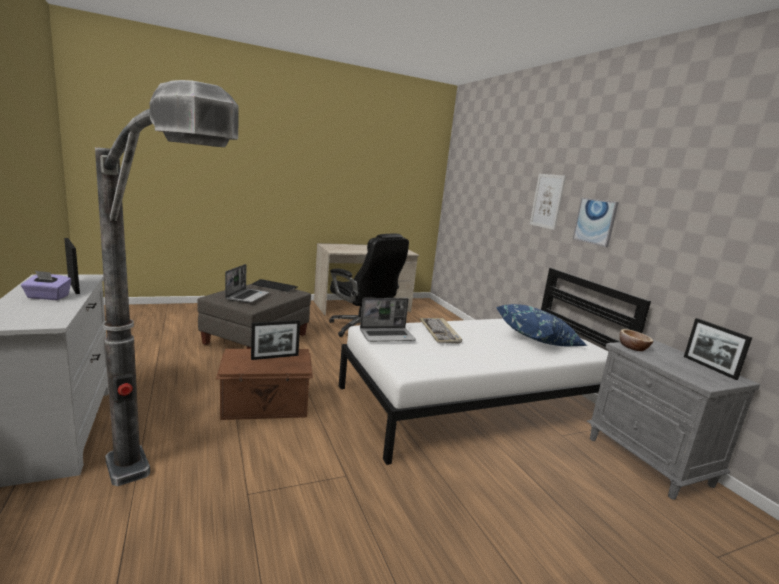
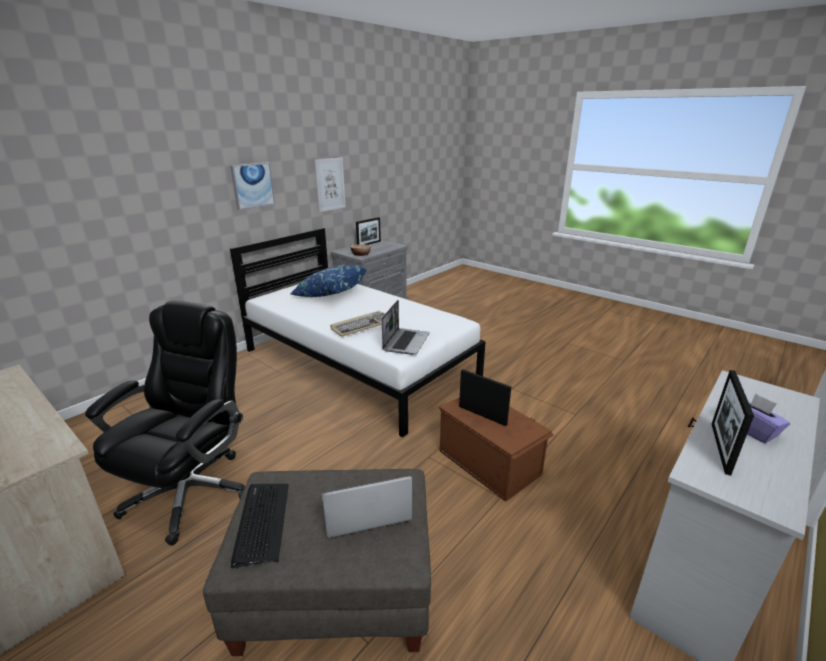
camera: 115 degrees left, 10 degrees up
floor lamp [95,80,239,486] -> none
laptop [360,298,416,342] -> laptop turned 60 degrees clockwise [382,300,430,355]
picture [530,174,566,230] -> picture moved to [315,157,346,212]

